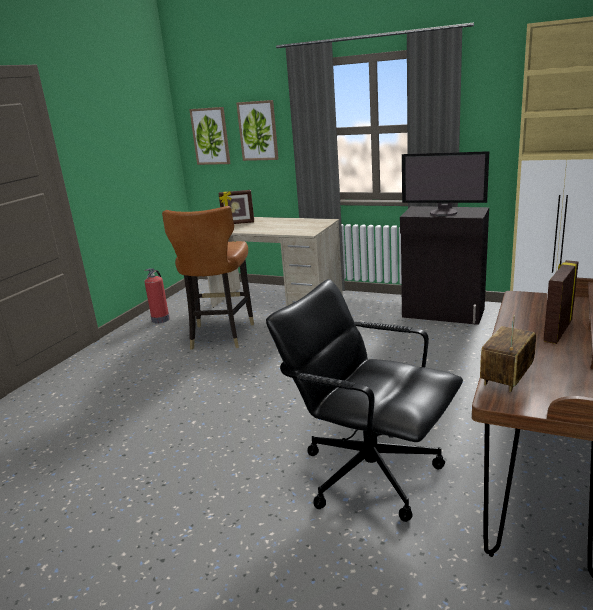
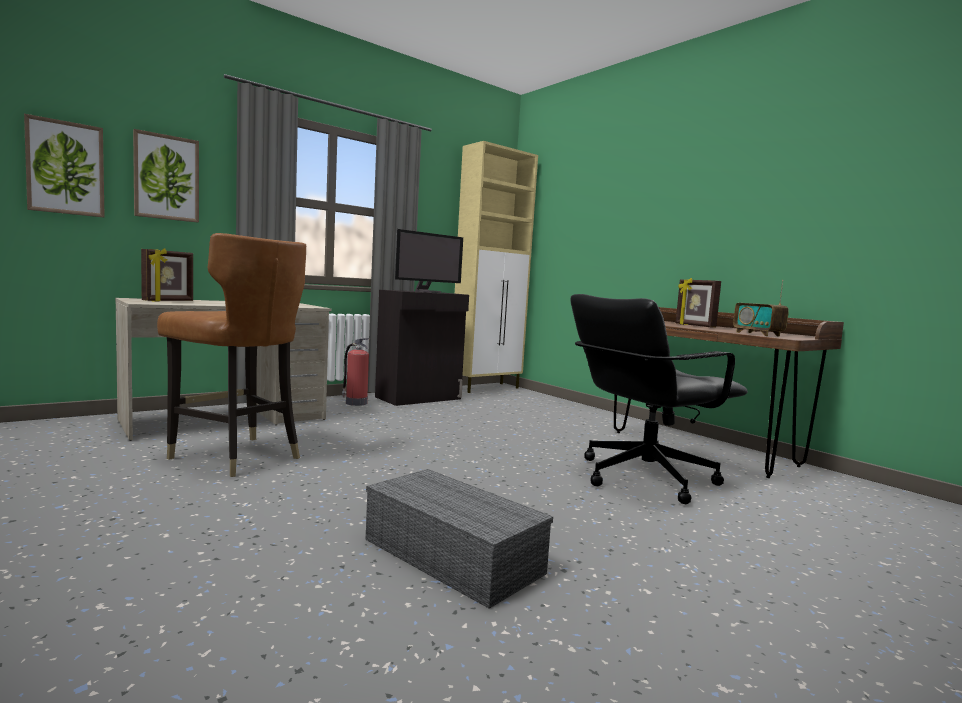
camera: 65 degrees left, 15 degrees down
fire extinguisher [145,268,170,323] -> fire extinguisher moved to [342,338,369,406]
none -> grey storage box [365,469,553,609]

